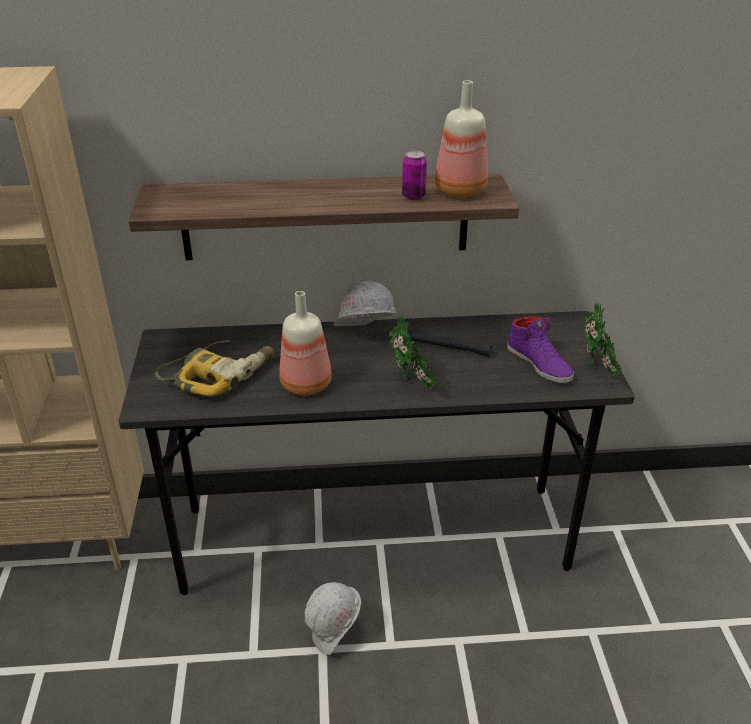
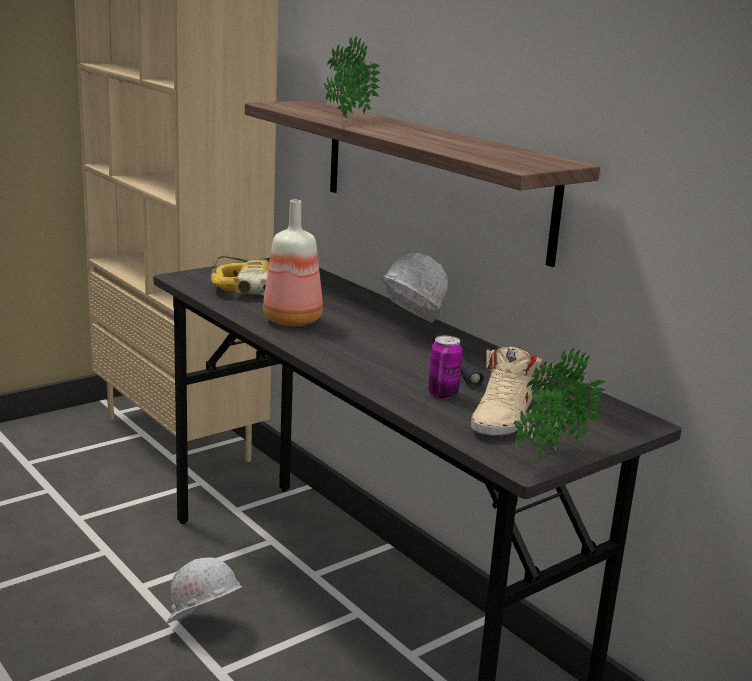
camera: 55 degrees right, 15 degrees down
potted plant [389,316,438,389] -> potted plant moved to [324,35,380,119]
can [402,151,427,200] -> can moved to [428,336,462,399]
bottle [435,80,488,197] -> none
purple shoe [507,316,574,384] -> beige shoe [471,347,542,436]

